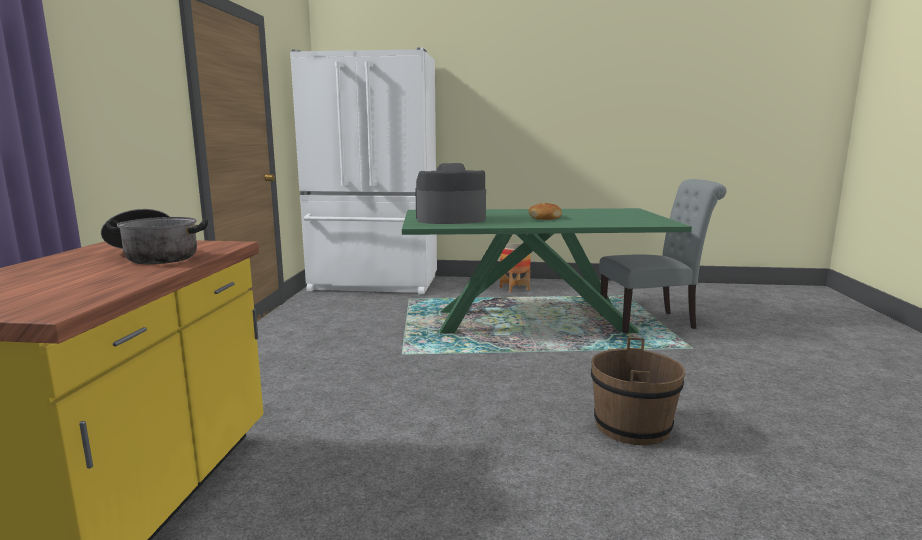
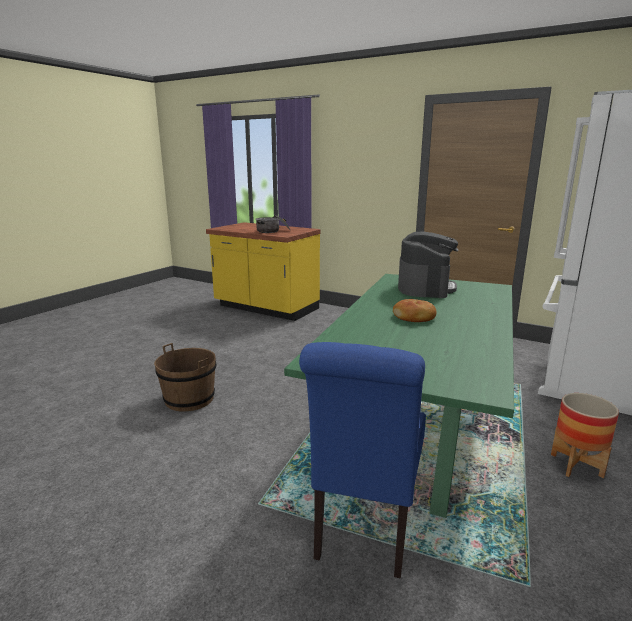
camera: 115 degrees right, 5 degrees up
grey chair [599,179,727,333] -> blue chair [299,342,426,579]

